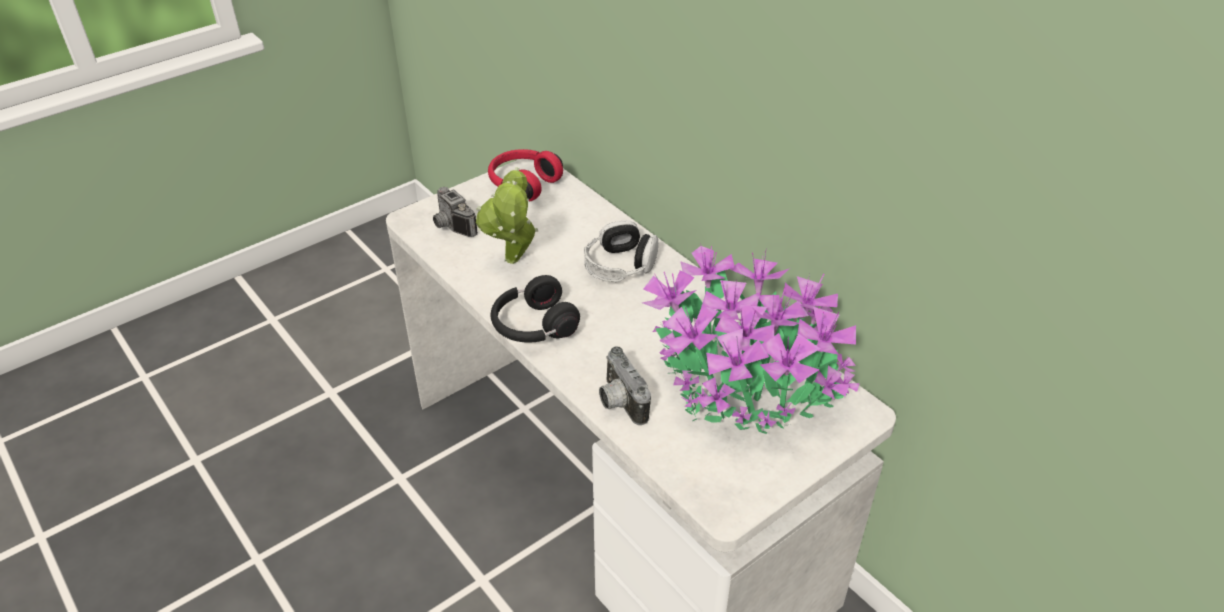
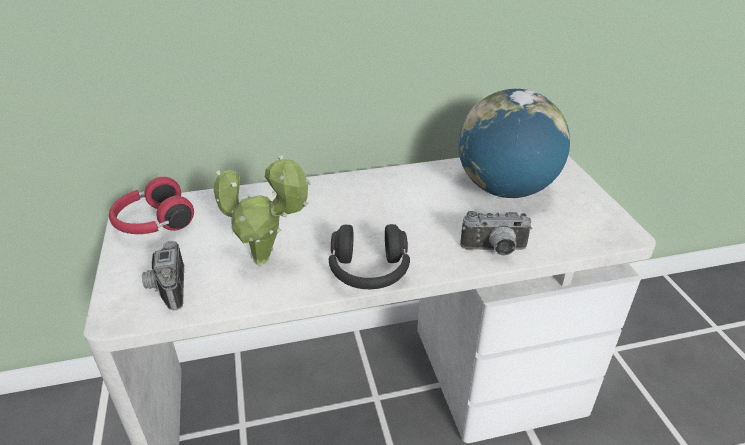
camera: 65 degrees left, 5 degrees down
camera [433,187,478,237] -> camera turned 90 degrees clockwise [142,241,184,310]
headphones [584,220,658,282] -> none
potted plant [643,246,860,434] -> globe [458,89,570,198]

